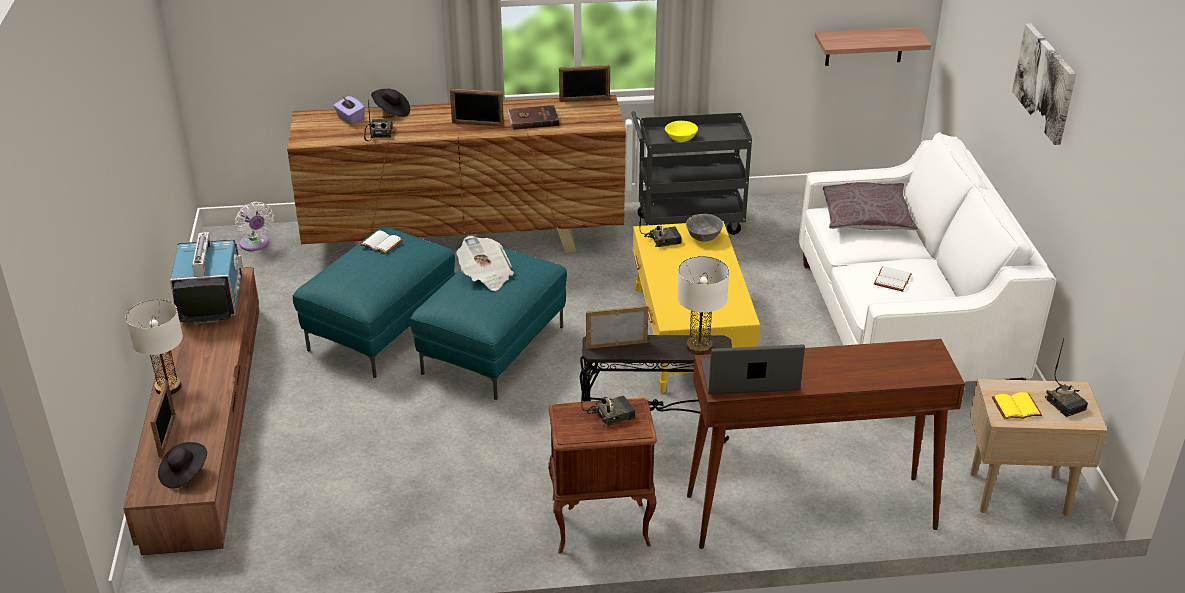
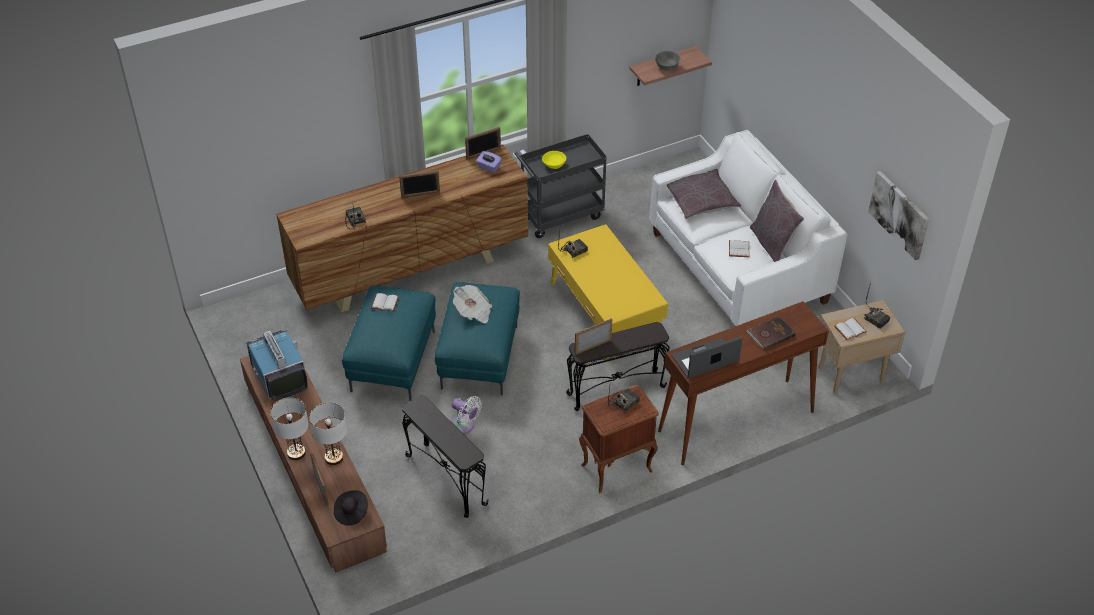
camera: 20 degrees left, 10 degrees up
white fan [235,202,274,251] -> white fan moved to [451,396,482,434]
purple tissue box [333,96,365,125] -> purple tissue box moved to [476,151,502,173]
black hat [371,88,410,117] -> none
brown book [507,105,559,130] -> brown book moved to [746,316,796,350]
table lamp [677,256,729,355] -> table lamp moved to [309,402,347,465]
grey bowl [686,214,723,242] -> grey bowl moved to [655,51,680,71]
yellow book [992,392,1043,419] -> white book [834,318,867,340]
picture [1012,24,1076,145] -> picture moved to [868,171,929,260]
none -> black side table [402,396,488,518]
none -> grey pillow [750,180,804,262]

